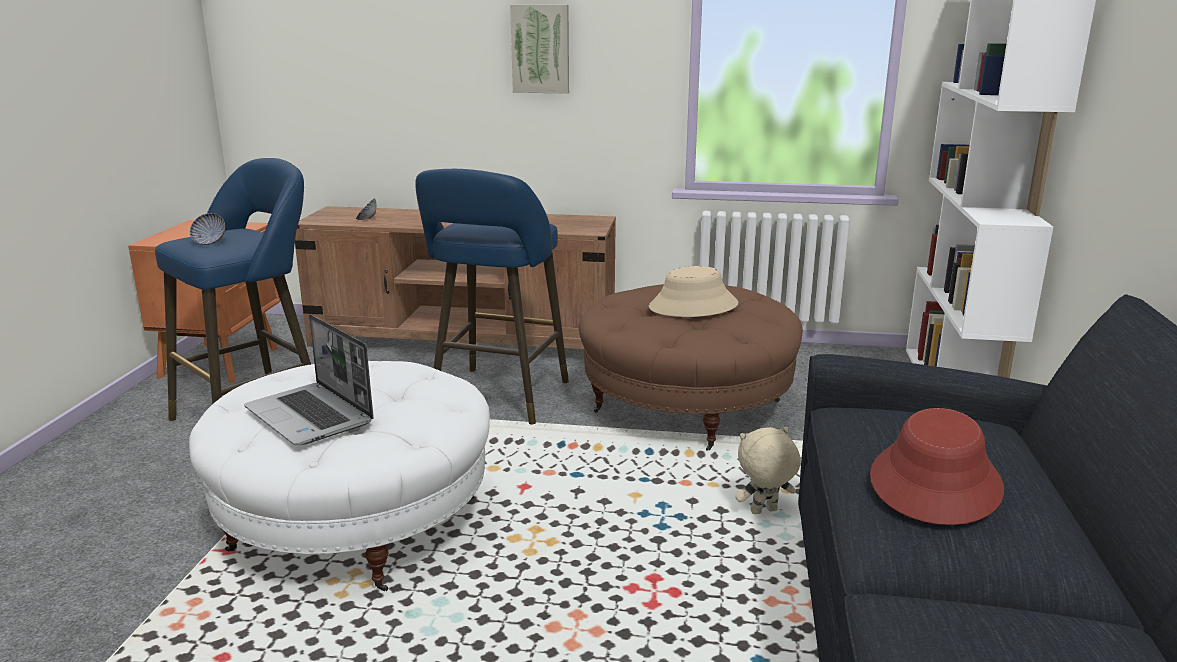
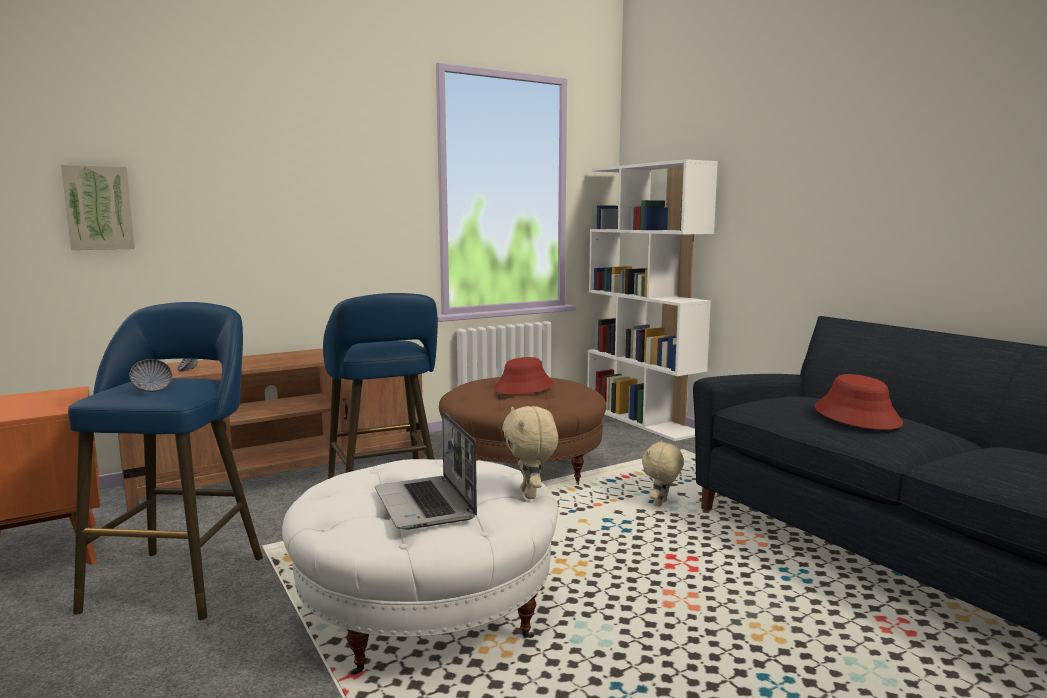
camera: 40 degrees left, 10 degrees down
laptop [244,314,374,445] -> laptop turned 60 degrees clockwise [375,411,477,530]
picture [510,5,569,94] -> picture moved to [61,165,135,250]
beige hat [649,266,739,317] -> red hat [494,357,554,395]
none -> beige plush toy [502,406,558,499]

